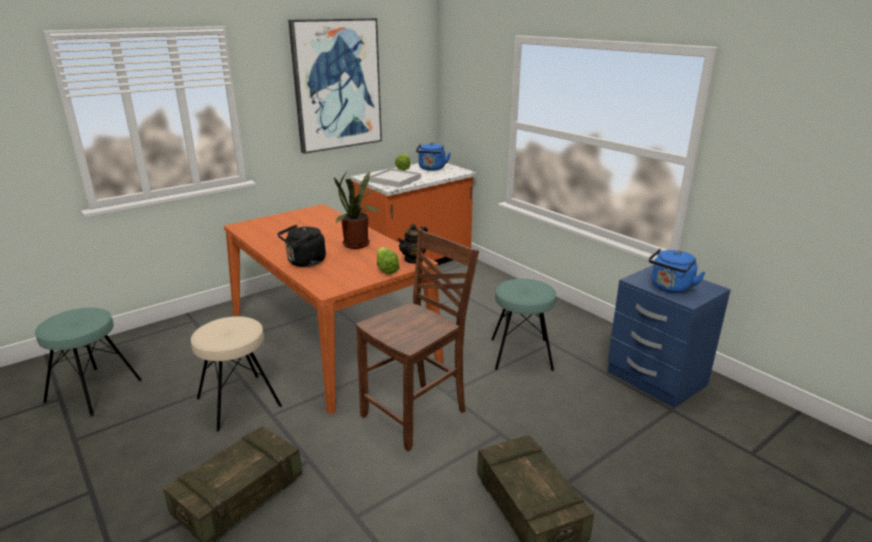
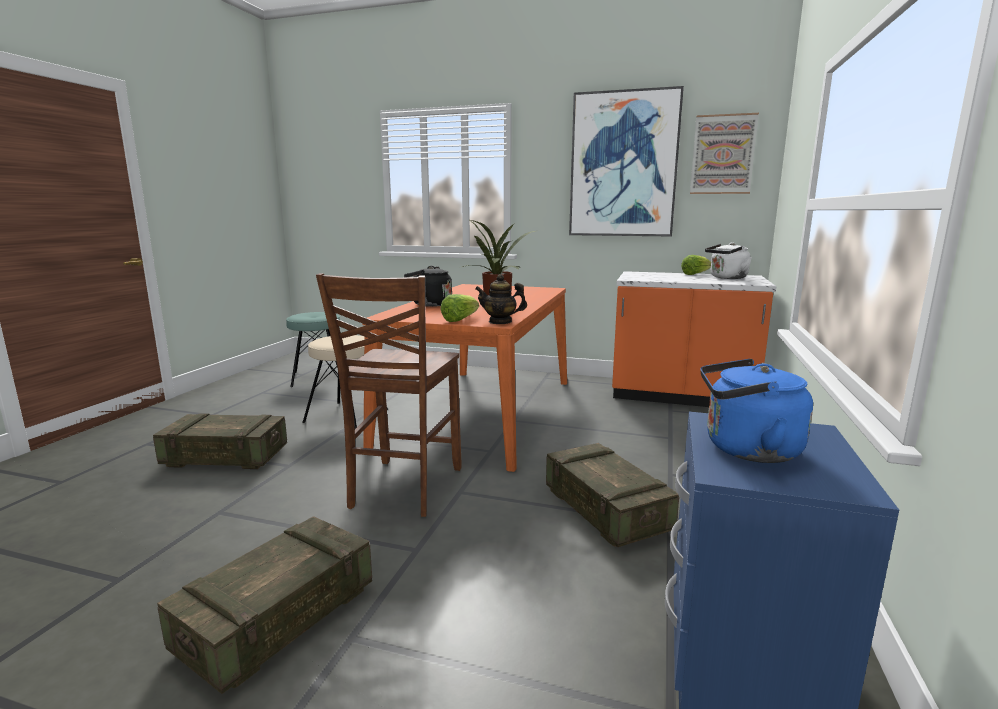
camera: 55 degrees right, 10 degrees down
brown chair [356,229,479,451] -> brown chair turned 90 degrees clockwise [316,273,462,517]
white tray [369,168,421,188] -> none
blue kettle [416,142,451,171] -> white kettle [705,242,752,279]
turquoise stool [491,279,556,371] -> crate [546,443,679,547]
none -> picture [690,113,759,194]

